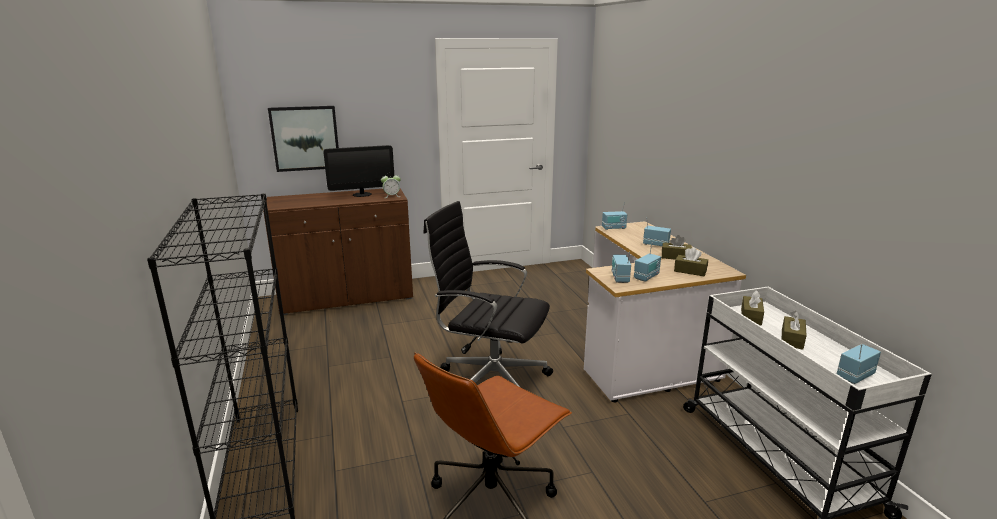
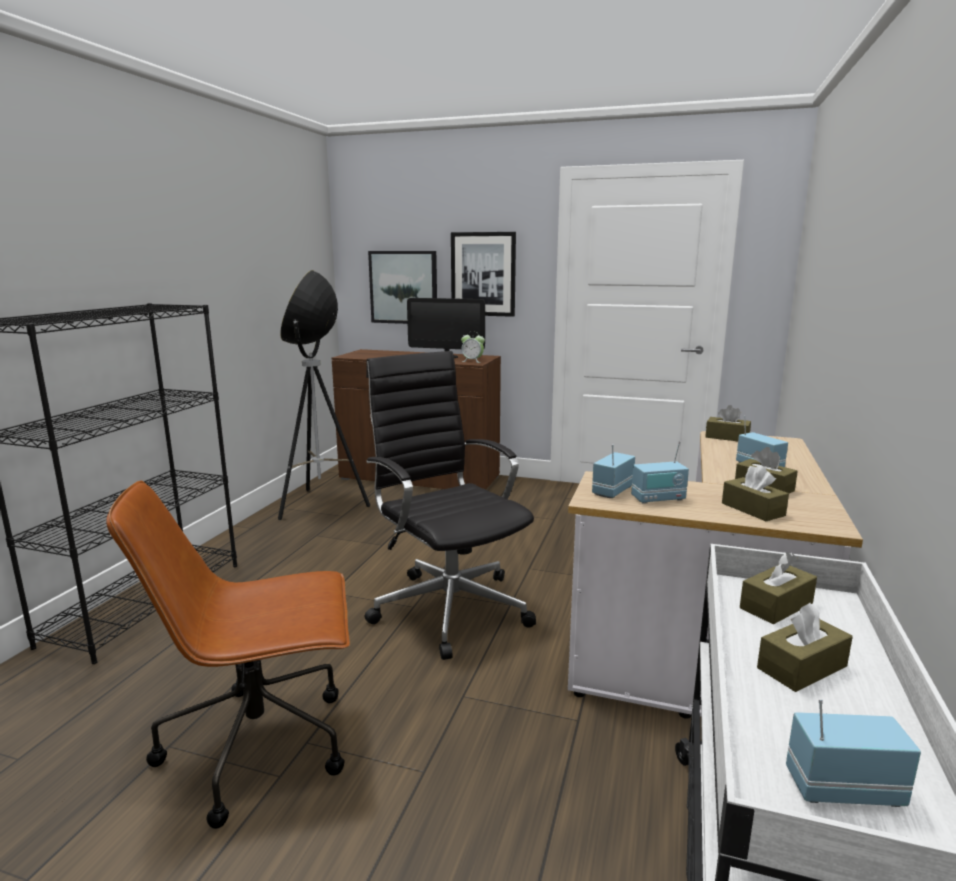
camera: 35 degrees right, 5 degrees down
radio [602,202,627,230] -> brown tissue box [705,405,751,441]
none -> floor lamp [278,270,370,520]
none -> picture [451,232,516,317]

